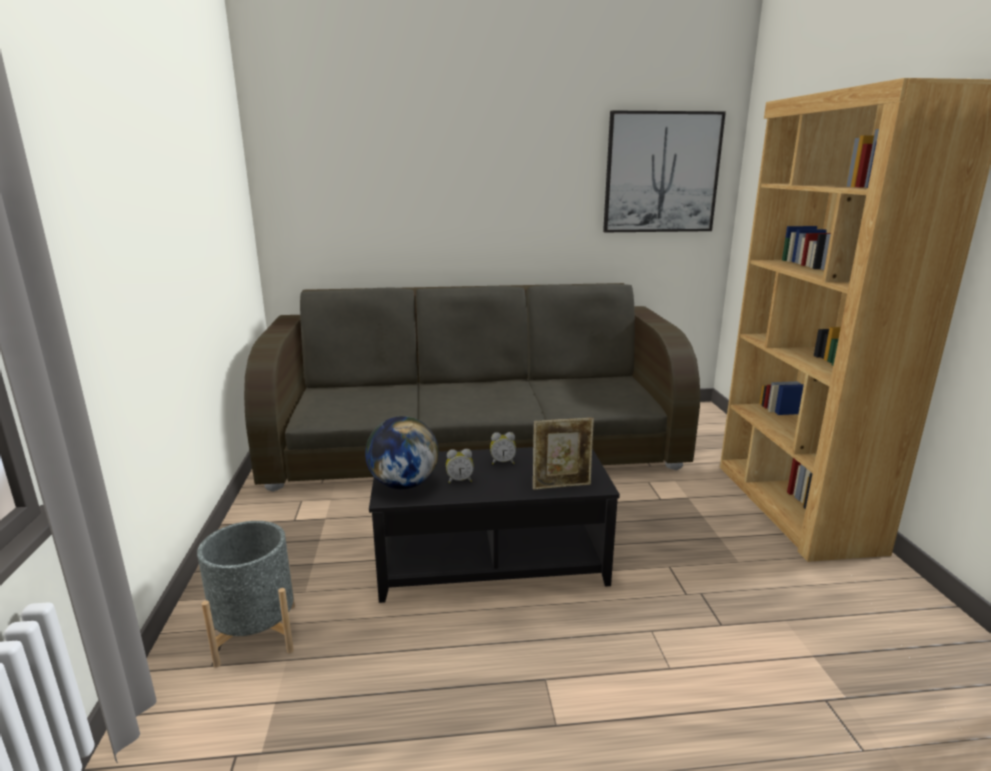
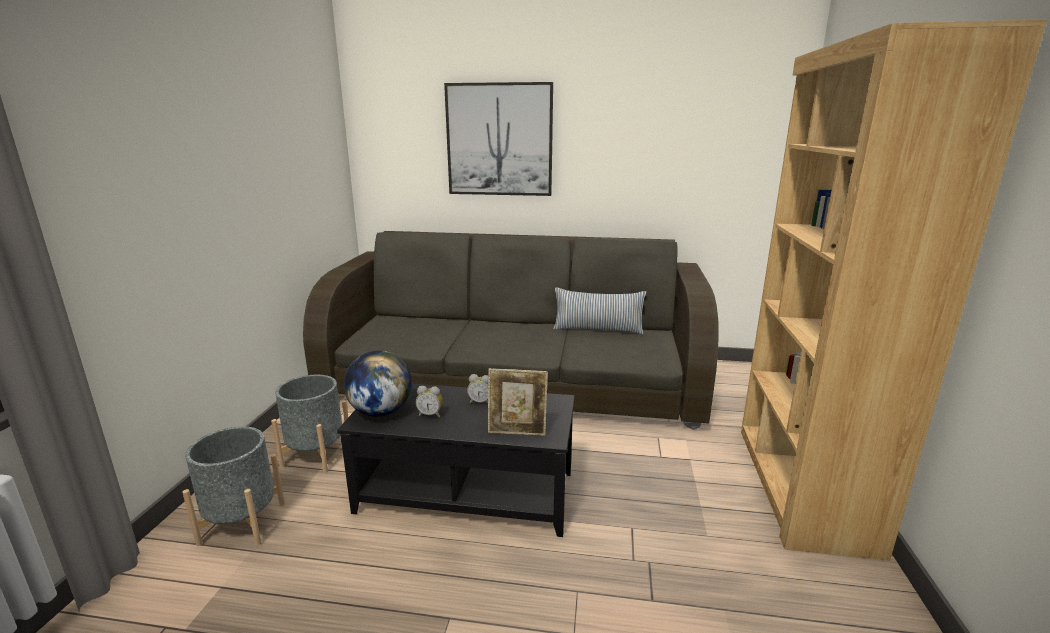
camera: 15 degrees right, 0 degrees up
picture [603,110,726,232] -> picture moved to [444,82,553,196]
none -> grey planter [271,375,348,473]
none -> pillow [553,287,646,335]

